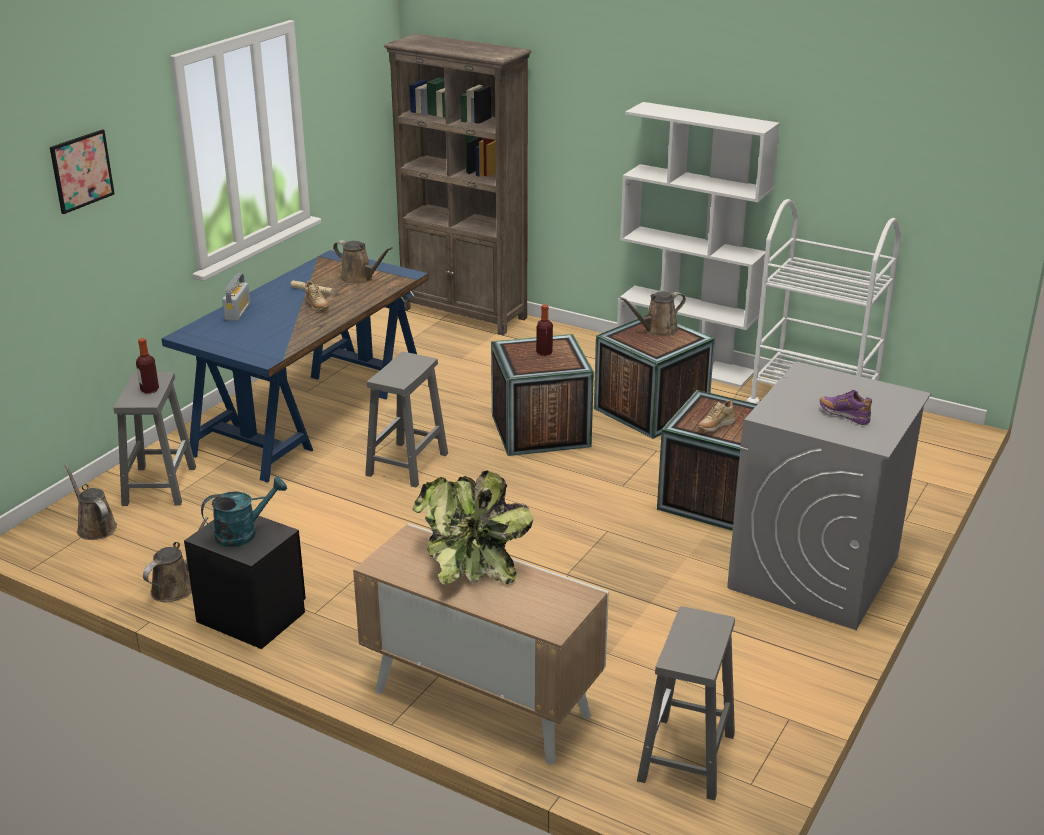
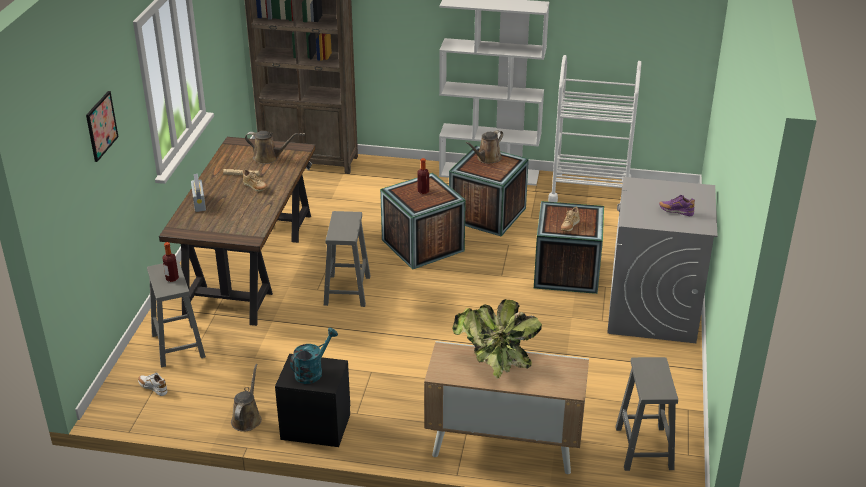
camera: 20 degrees left, 5 degrees up
brown watering can [65,465,117,540] -> white shoe [138,372,167,396]
blue desk [161,250,429,483] -> brown desk [159,137,316,326]

